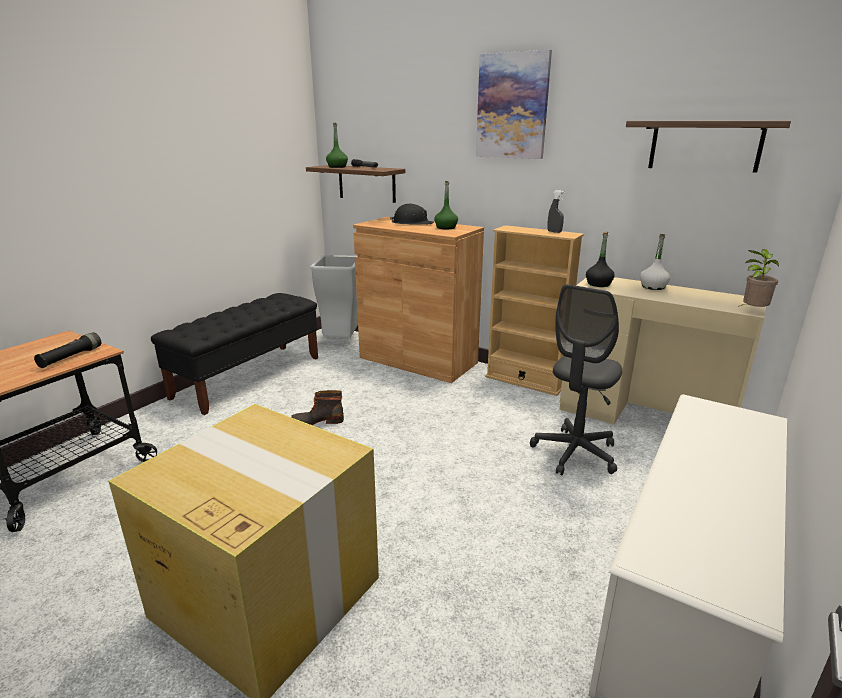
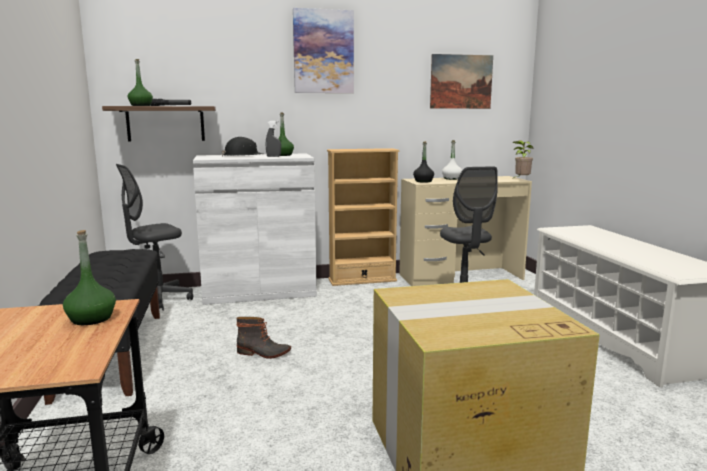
camera: 45 degrees left, 10 degrees down
black flashlight [34,332,101,368] -> green bottle [63,230,116,325]
boot [291,390,344,425] -> boot turned 120 degrees counterclockwise [237,317,291,359]
grey trash can [310,255,358,338] -> grey office chair [116,164,193,311]
brown cabinet [353,217,484,383] -> white cabinet [193,153,317,305]
grey spray bottle [547,190,564,233] -> grey spray bottle moved to [266,121,281,157]
shelf [626,121,791,173] -> picture [430,54,493,109]

